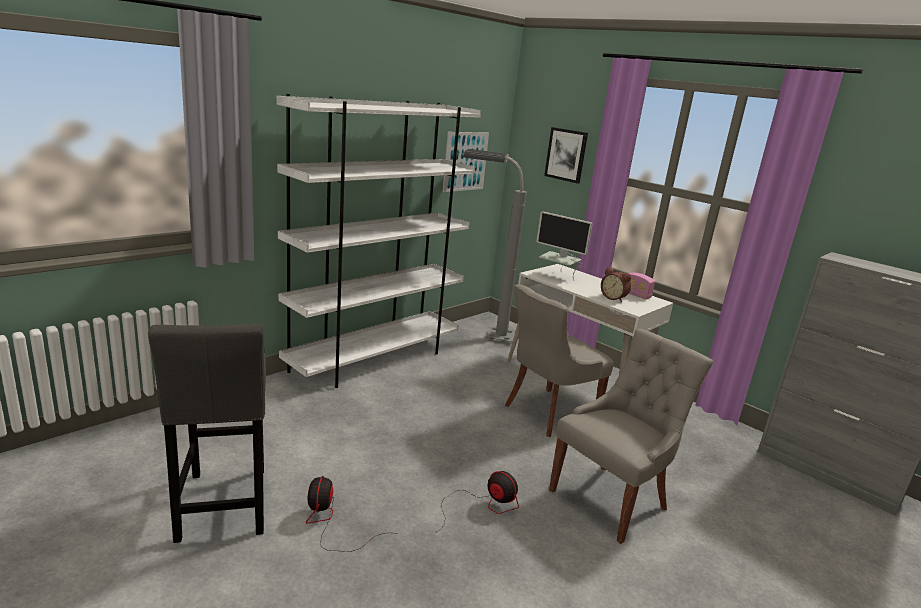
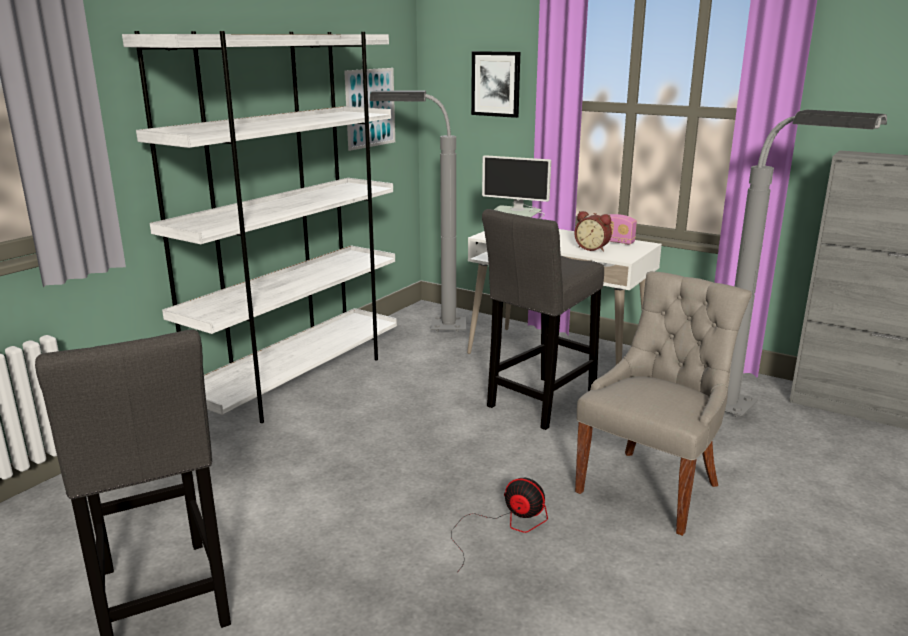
camera: 10 degrees left, 0 degrees up
fan [306,476,398,552] -> none
grey chair [505,284,614,437] -> grey stool [482,209,604,430]
none -> grey floor lamp [725,110,887,417]

